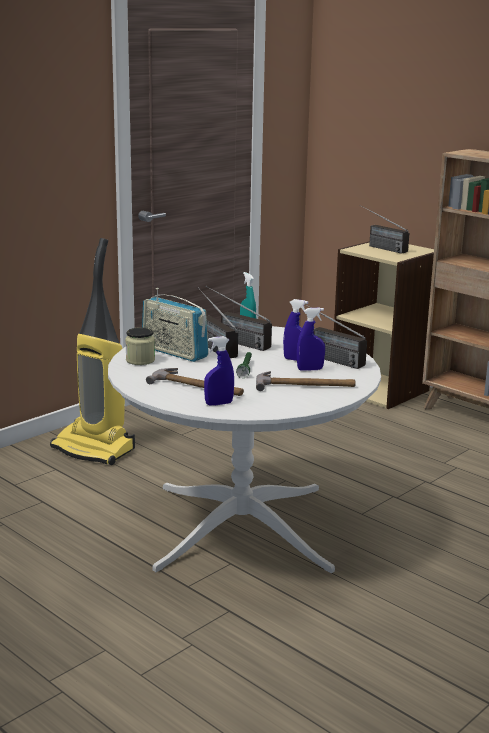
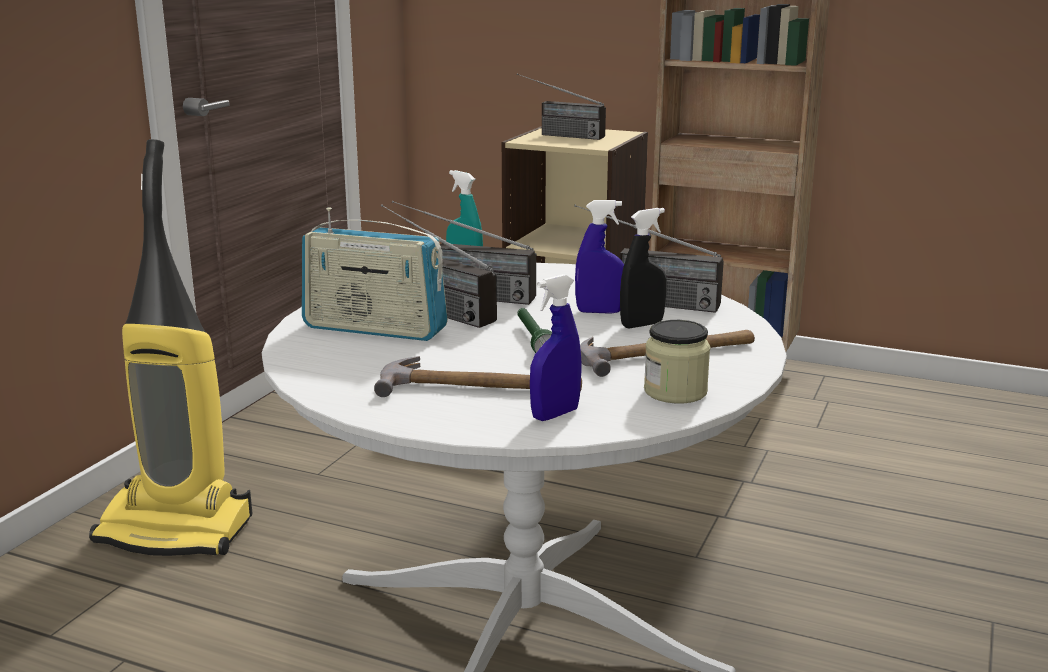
camera: 20 degrees left, 0 degrees up
jar [125,327,155,365] -> jar moved to [644,320,711,404]
blue spray bottle [297,308,325,371] -> black spray bottle [620,208,667,328]

